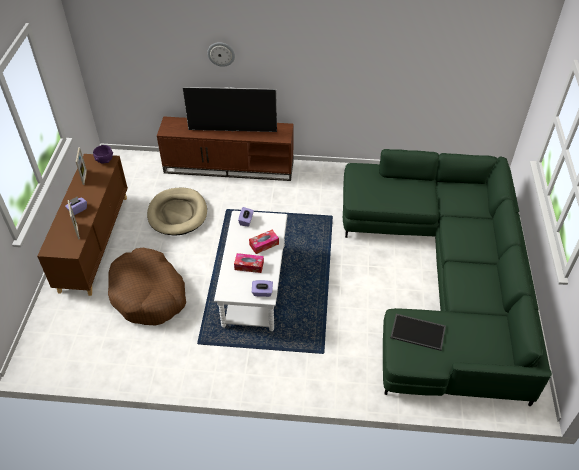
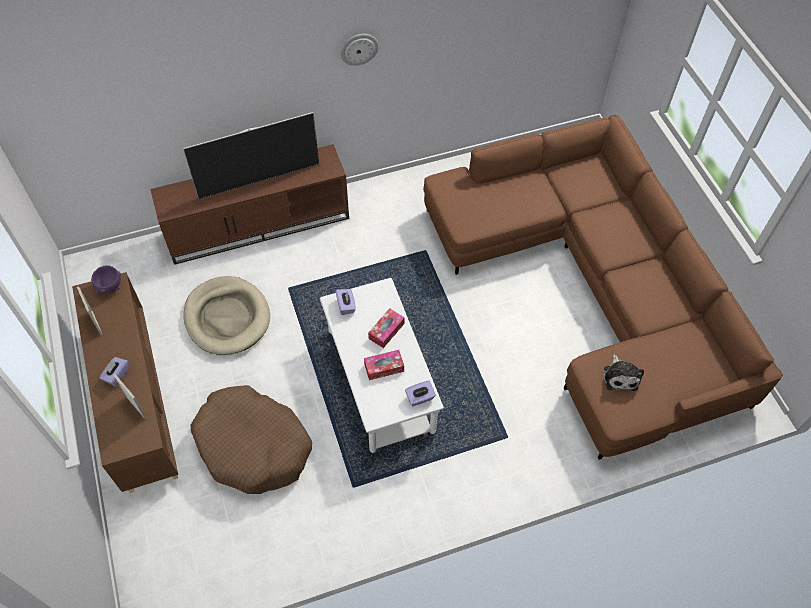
camera: 25 degrees left, 10 degrees up
wall clock [207,42,235,67] -> wall clock moved to [341,34,379,66]
green sofa [343,149,552,406] -> brown sofa [423,115,783,460]
tray [390,314,446,351] -> plush toy [604,354,644,391]

